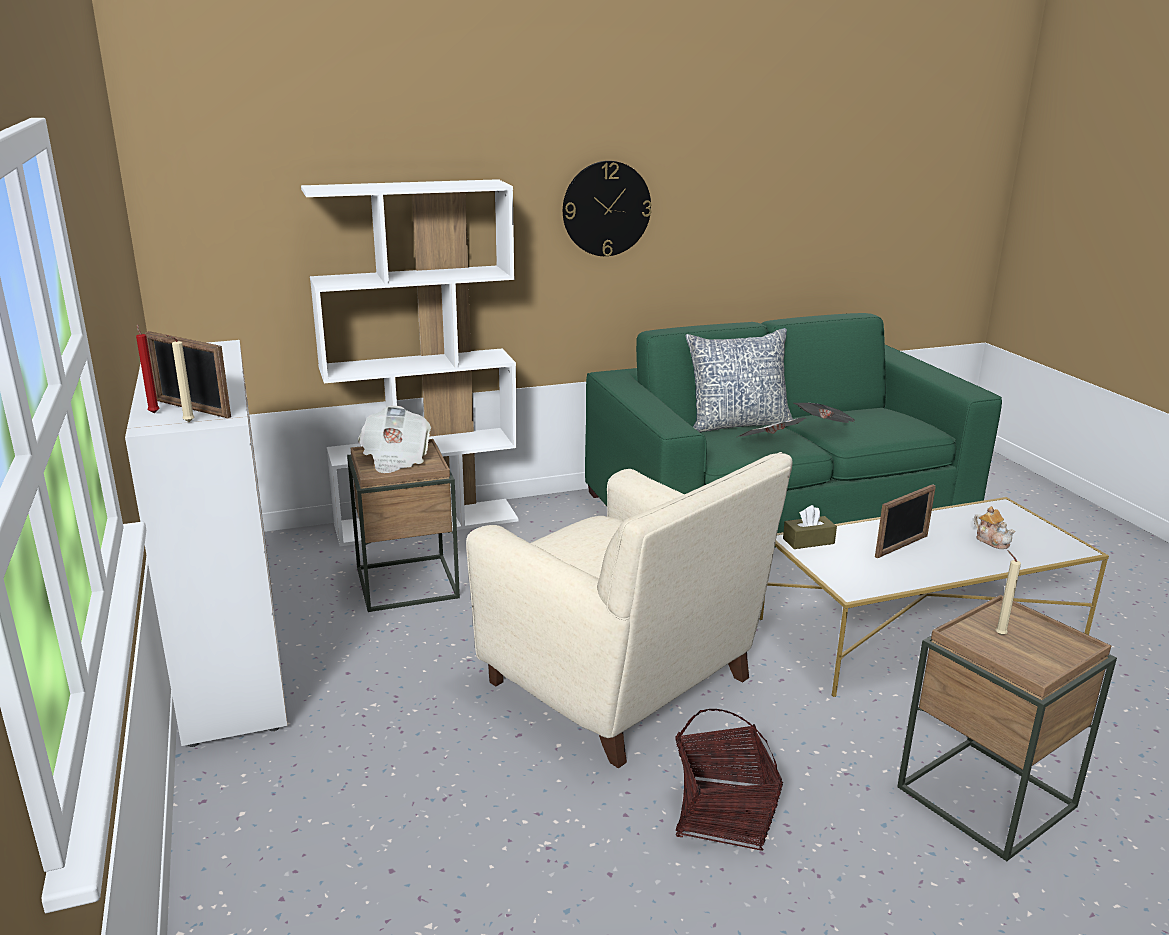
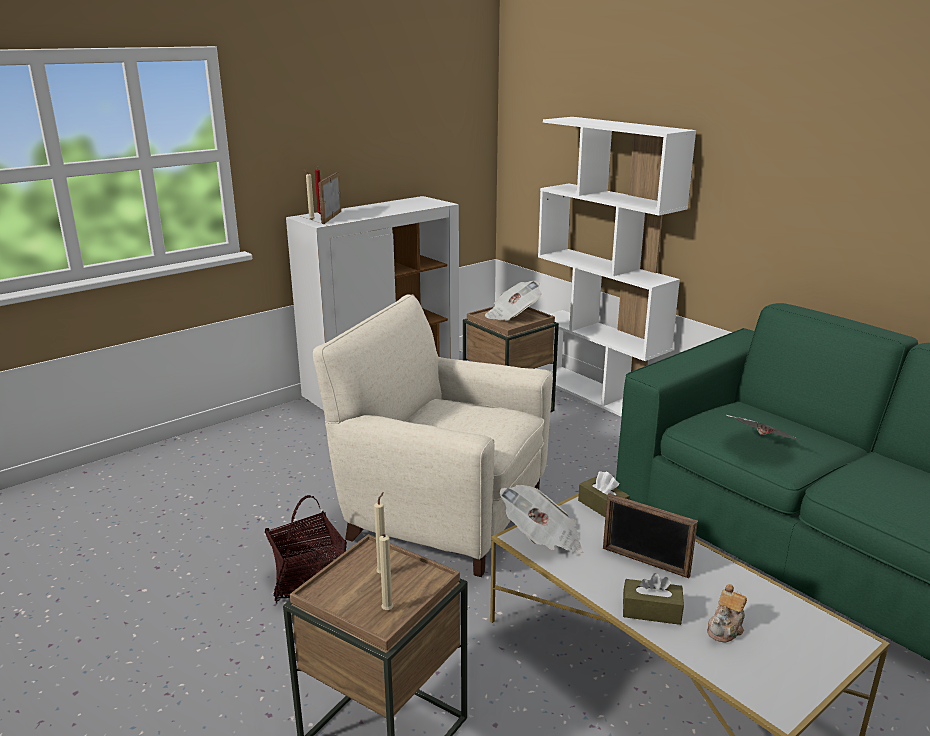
camera: 70 degrees right, 0 degrees up
beige armchair [466,452,793,768] -> beige armchair turned 90 degrees clockwise [313,294,553,577]
wall clock [563,161,651,256] -> none
pillow [685,328,793,433] -> none
newspaper [794,403,855,423] -> newspaper moved to [500,485,583,554]
none -> beige candle [379,534,393,610]
none -> brown tissue box [623,573,684,625]

